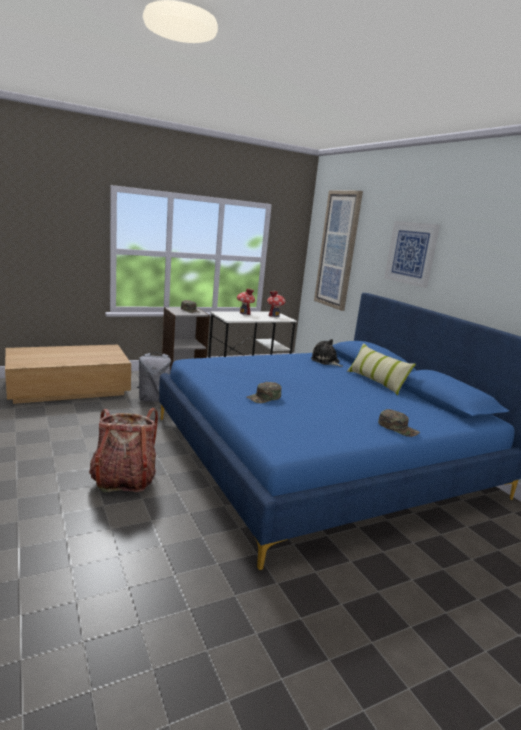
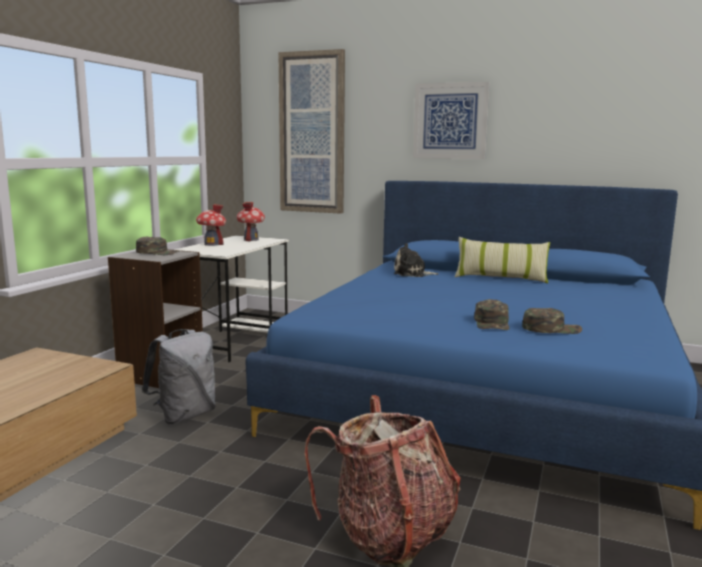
camera: 40 degrees left, 5 degrees down
green cap [378,409,420,437] -> green cap moved to [522,308,582,334]

